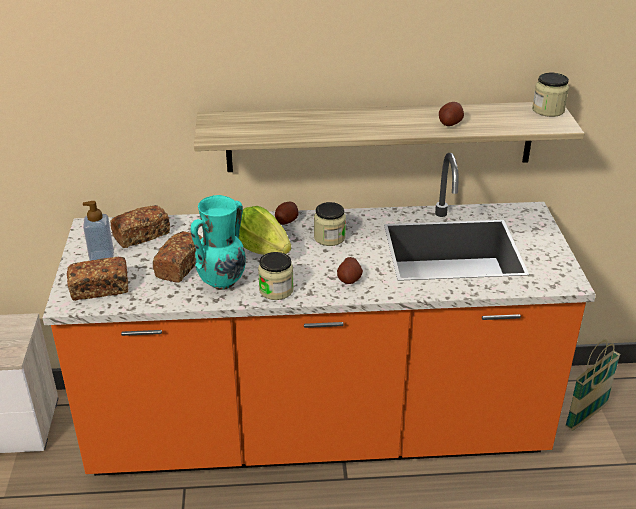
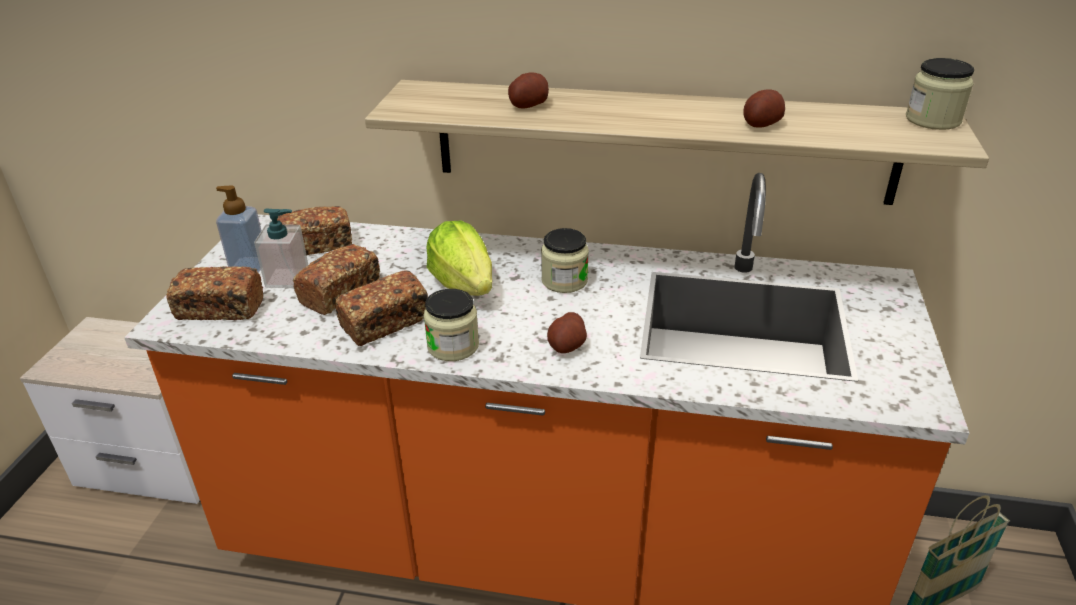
camera: 15 degrees right, 0 degrees up
turquoise vase [190,195,246,290] -> bread [335,270,428,346]
potato [275,202,298,224] -> potato moved to [508,72,549,108]
none -> soap dispenser [254,208,308,288]

